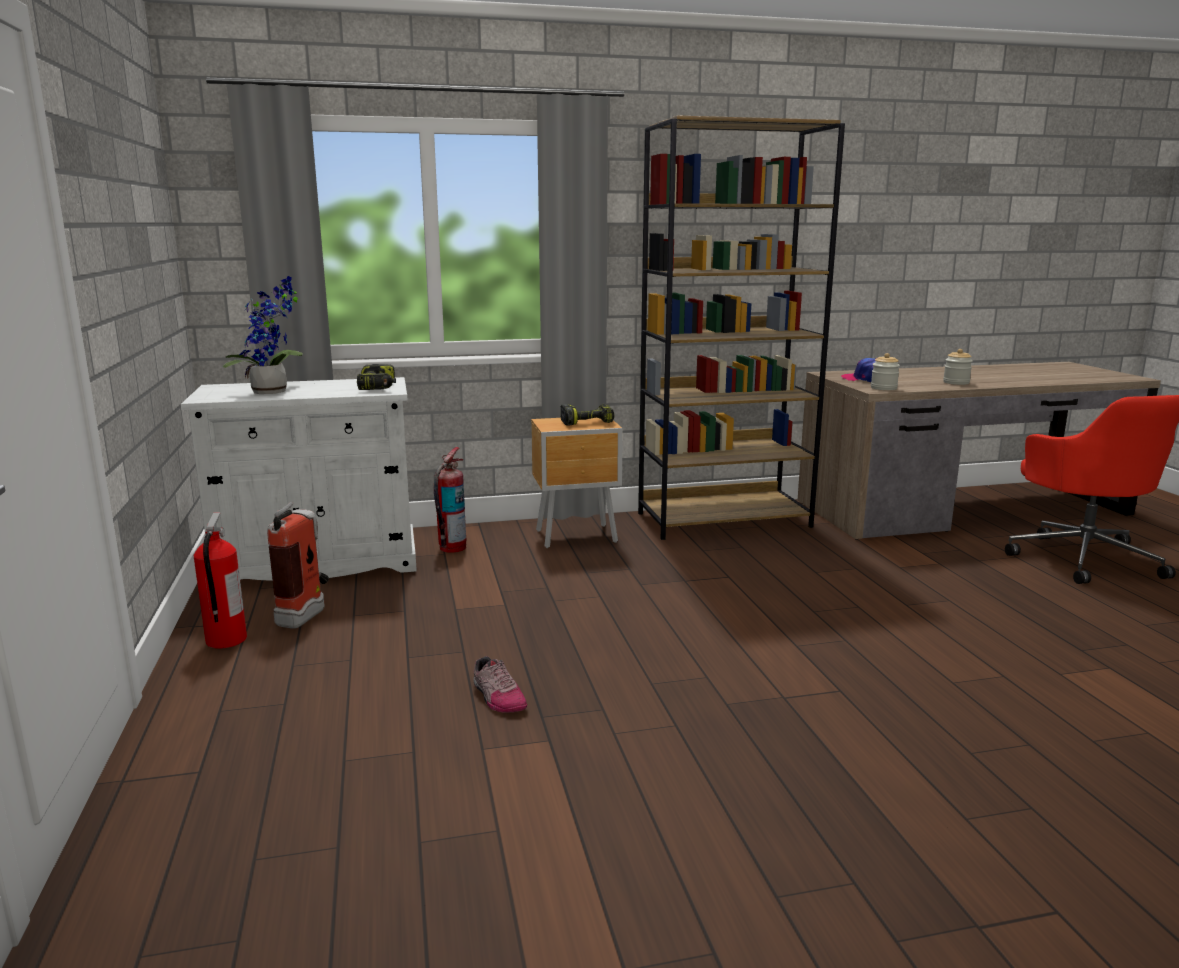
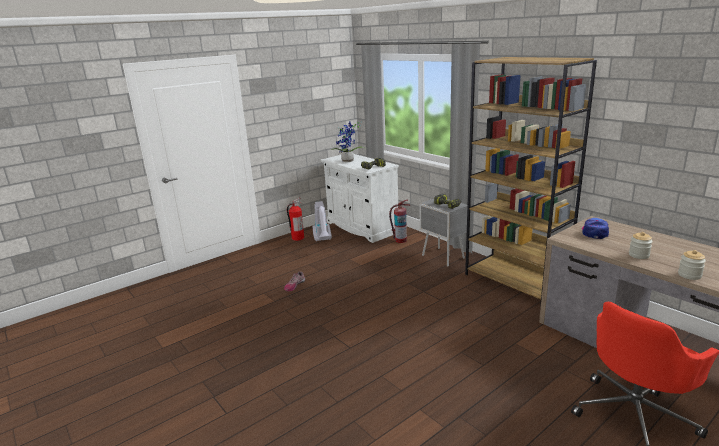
camera: 65 degrees right, 5 degrees up
fire extinguisher [267,502,329,629] -> vacuum cleaner [312,201,332,242]
brown nightstand [531,418,623,548] -> grey nightstand [420,199,468,266]
jar [871,353,900,390] -> jar moved to [678,250,706,280]

